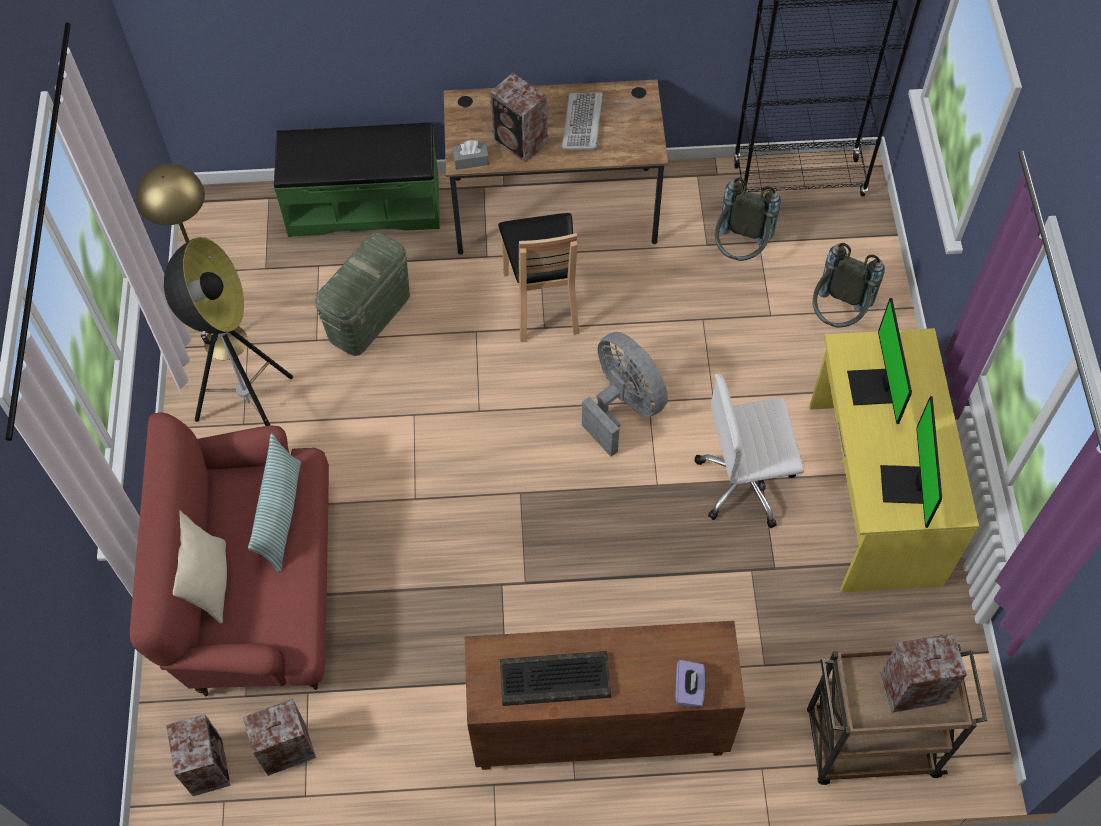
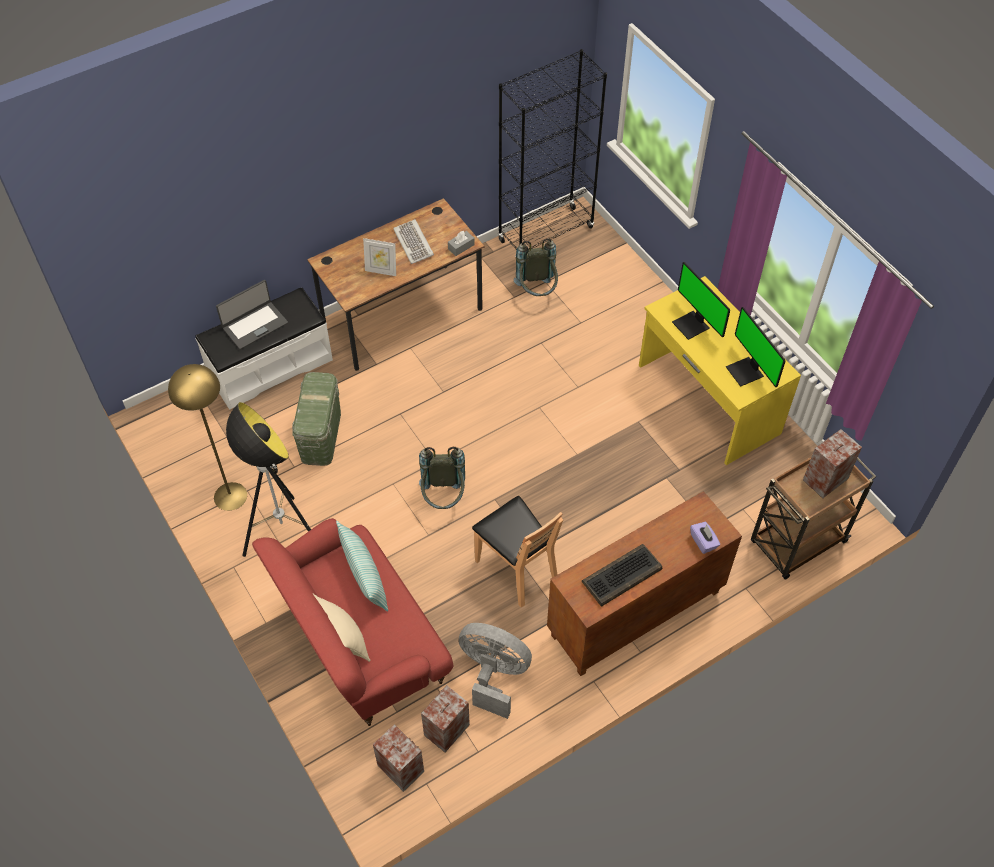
camera: 30 degrees left, 5 degrees down
green bench [274,122,440,237] -> white bench [196,287,333,410]
grey tissue box [452,140,489,170] -> grey tissue box moved to [448,231,475,256]
speaker [489,73,548,163] -> picture frame [363,238,396,276]
brown chair [498,213,579,342] -> brown chair moved to [472,496,563,607]
grey fan [582,332,668,457] -> grey fan moved to [459,623,532,719]
white office chair [694,374,804,528] -> none
grey backpack [813,243,885,327] -> grey backpack moved to [419,447,465,509]
none -> laptop [216,280,288,350]

